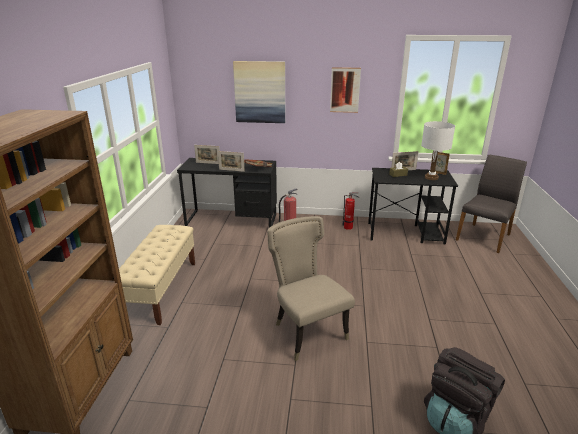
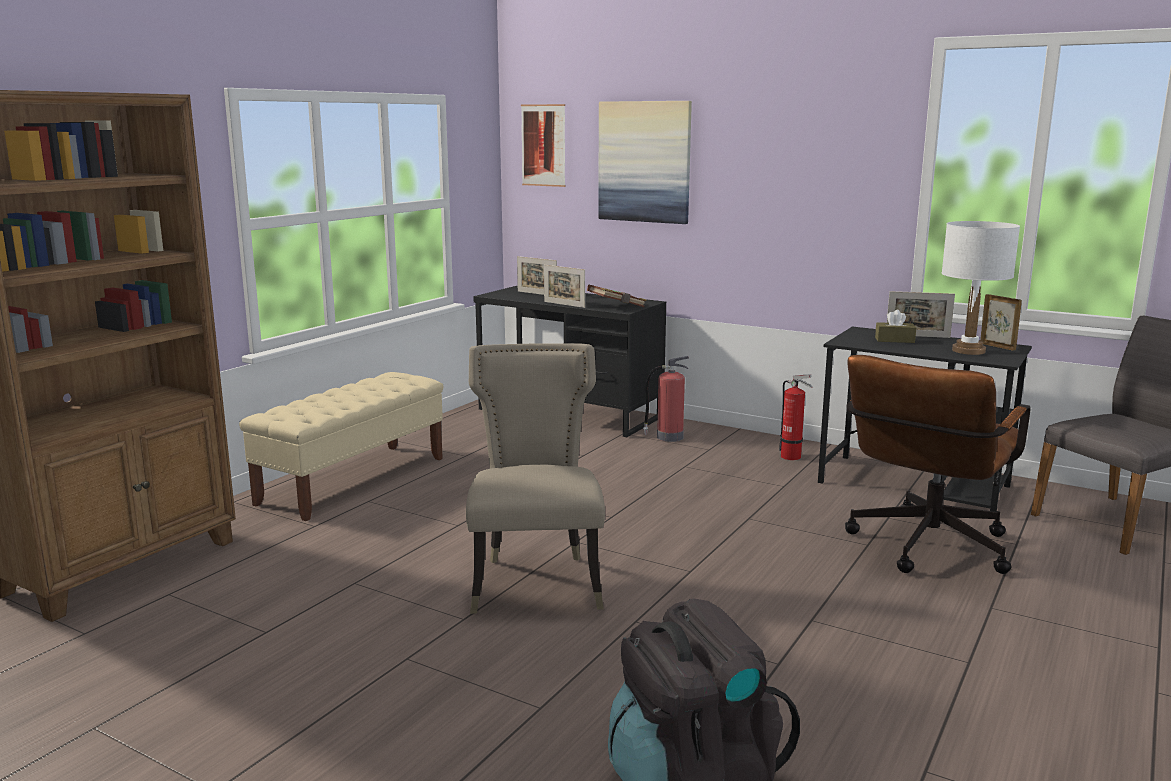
camera: 25 degrees right, 10 degrees down
picture [330,67,361,113] -> picture moved to [521,104,566,187]
none -> brown office chair [845,355,1030,574]

